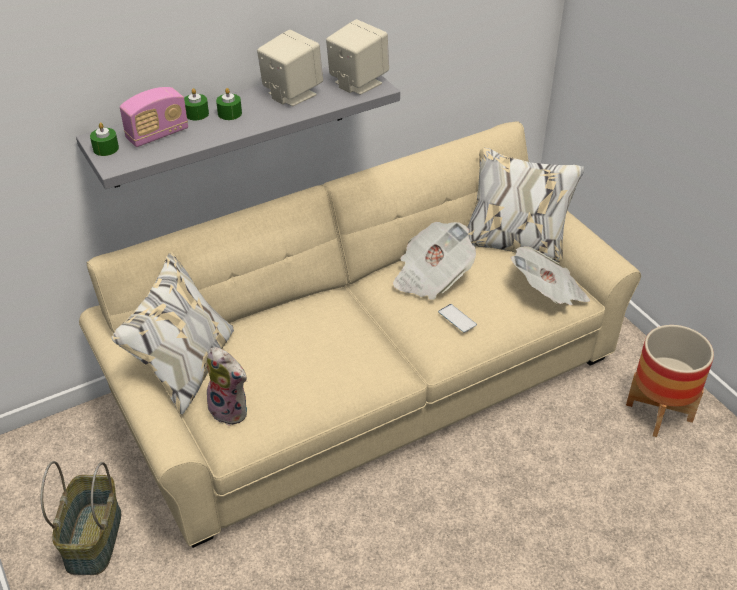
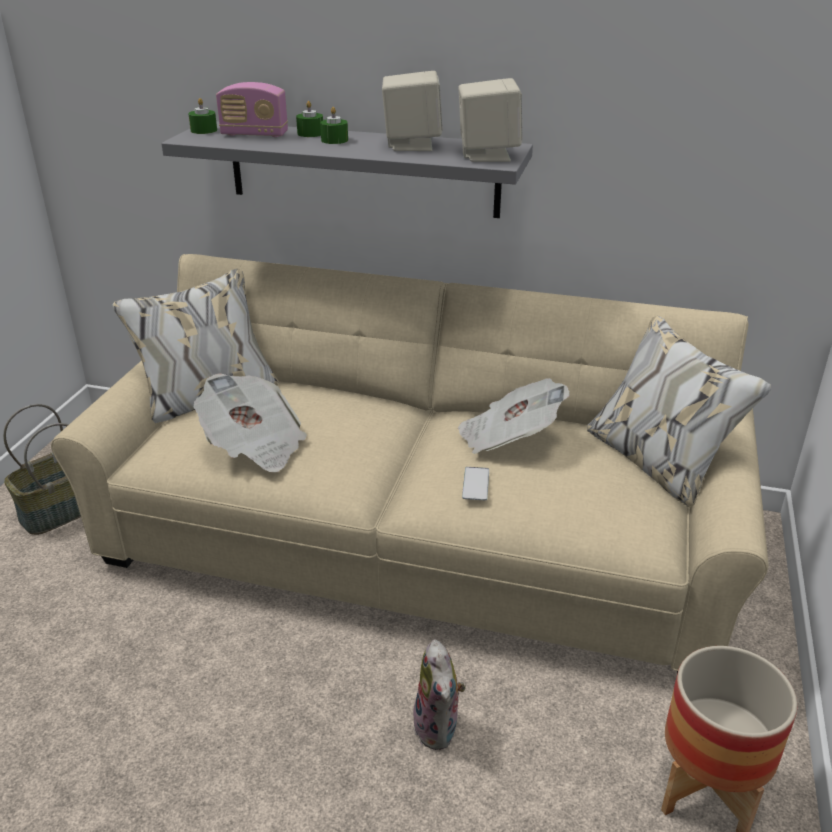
camera: 45 degrees right, 10 degrees down
plush toy [206,347,247,426] -> plush toy moved to [413,639,466,750]
newspaper [510,246,590,305] -> newspaper moved to [194,373,307,472]

